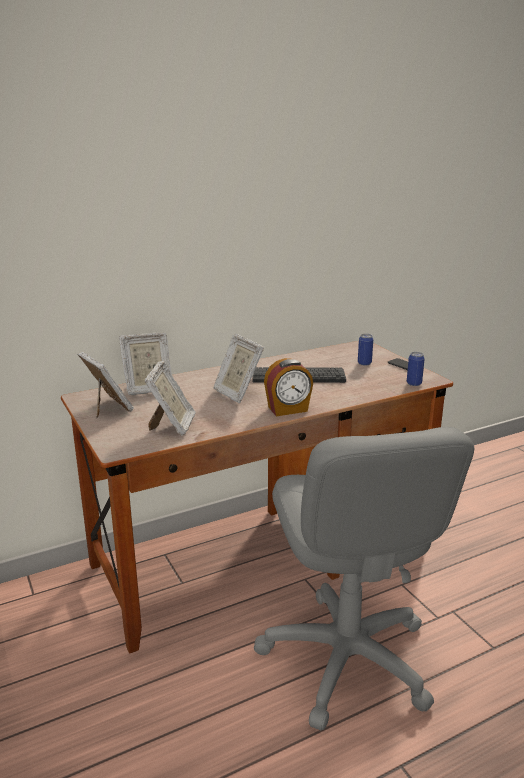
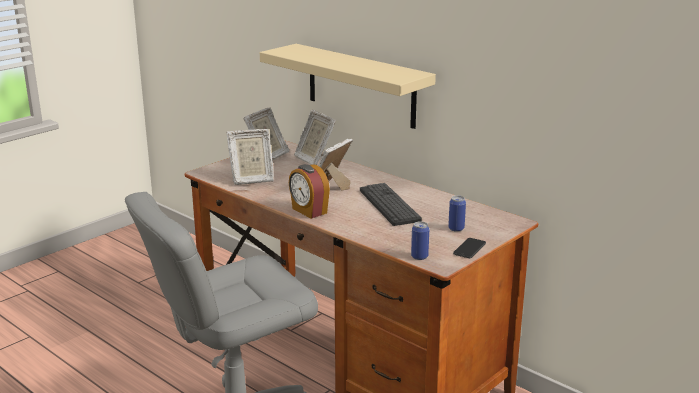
camera: 70 degrees right, 0 degrees up
none -> beige shelf [260,44,436,129]

